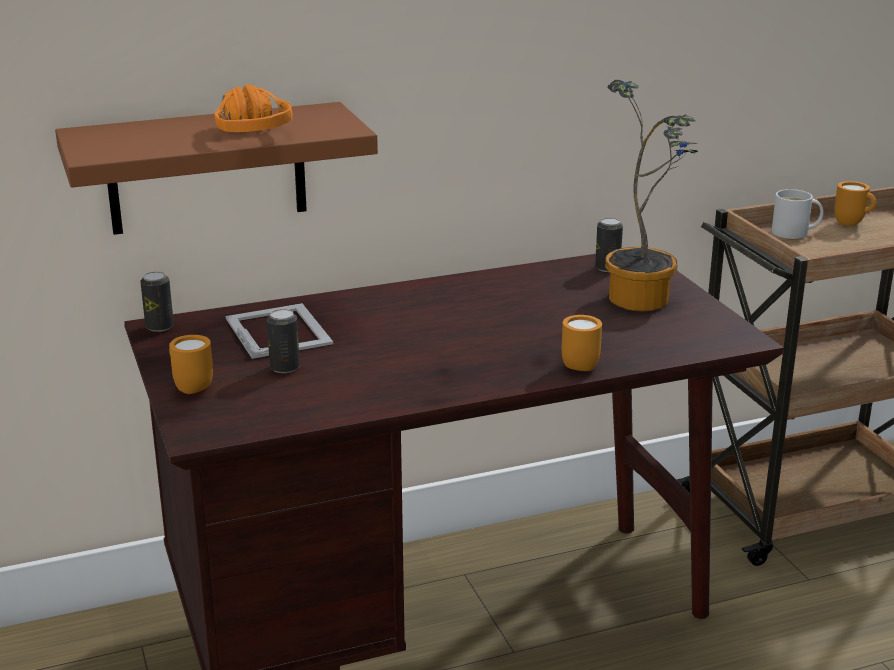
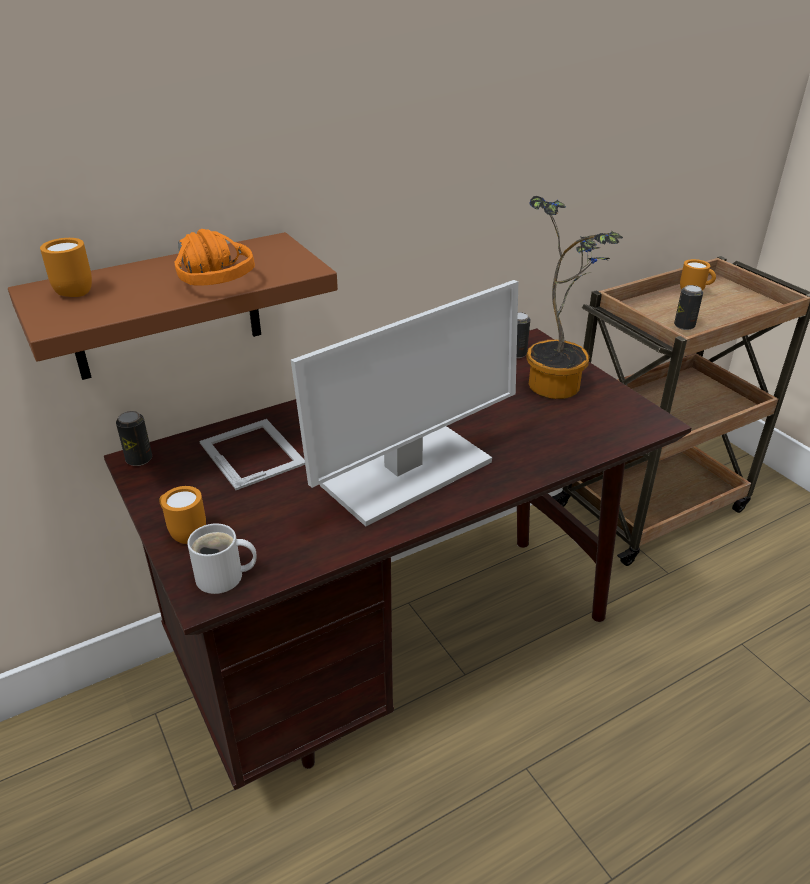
camera: 10 degrees left, 10 degrees up
can [267,309,300,373] -> can moved to [674,285,703,330]
orange mug [562,315,602,371] -> orange mug moved to [40,238,92,297]
white mug [772,189,824,239] -> white mug moved to [187,523,256,594]
none -> monitor [291,280,518,526]

